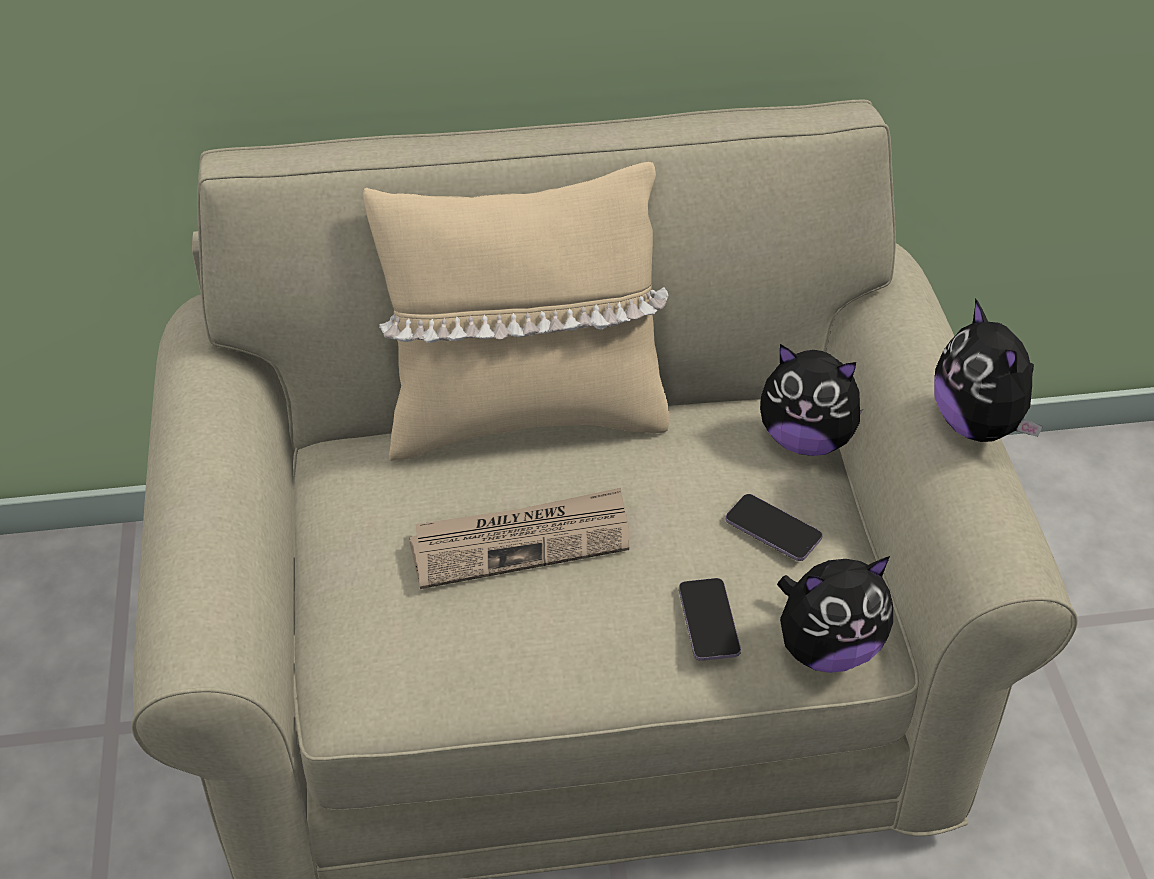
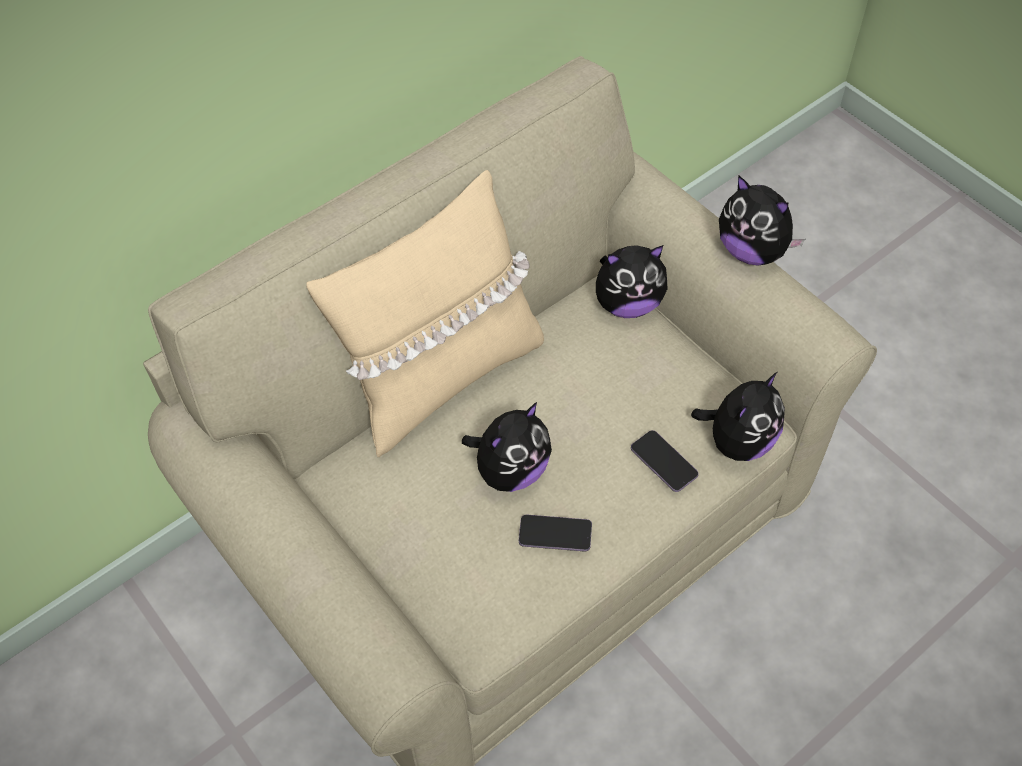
camera: 30 degrees left, 10 degrees up
newspaper [409,488,629,589] -> plush toy [462,402,552,492]
phone [725,494,822,561] -> phone moved to [519,515,592,552]

